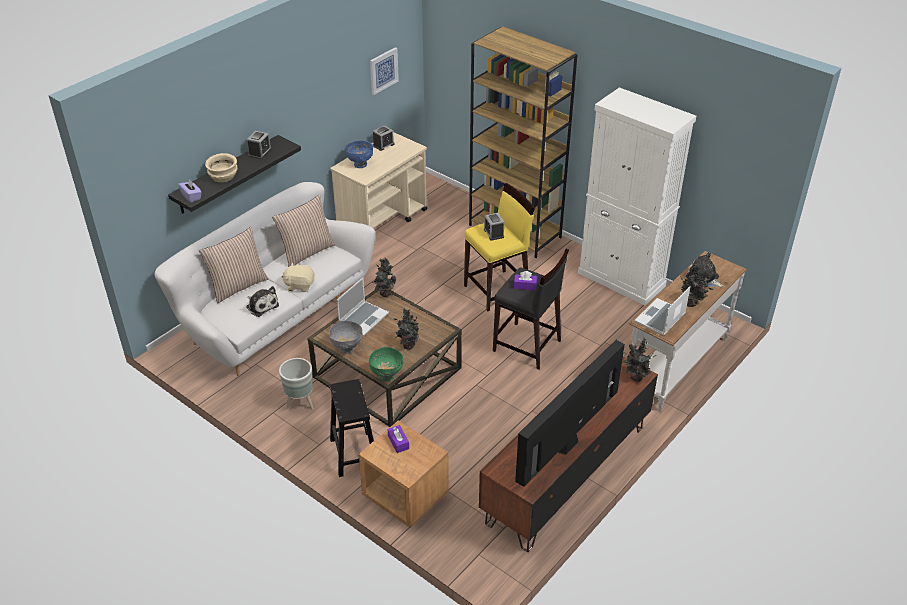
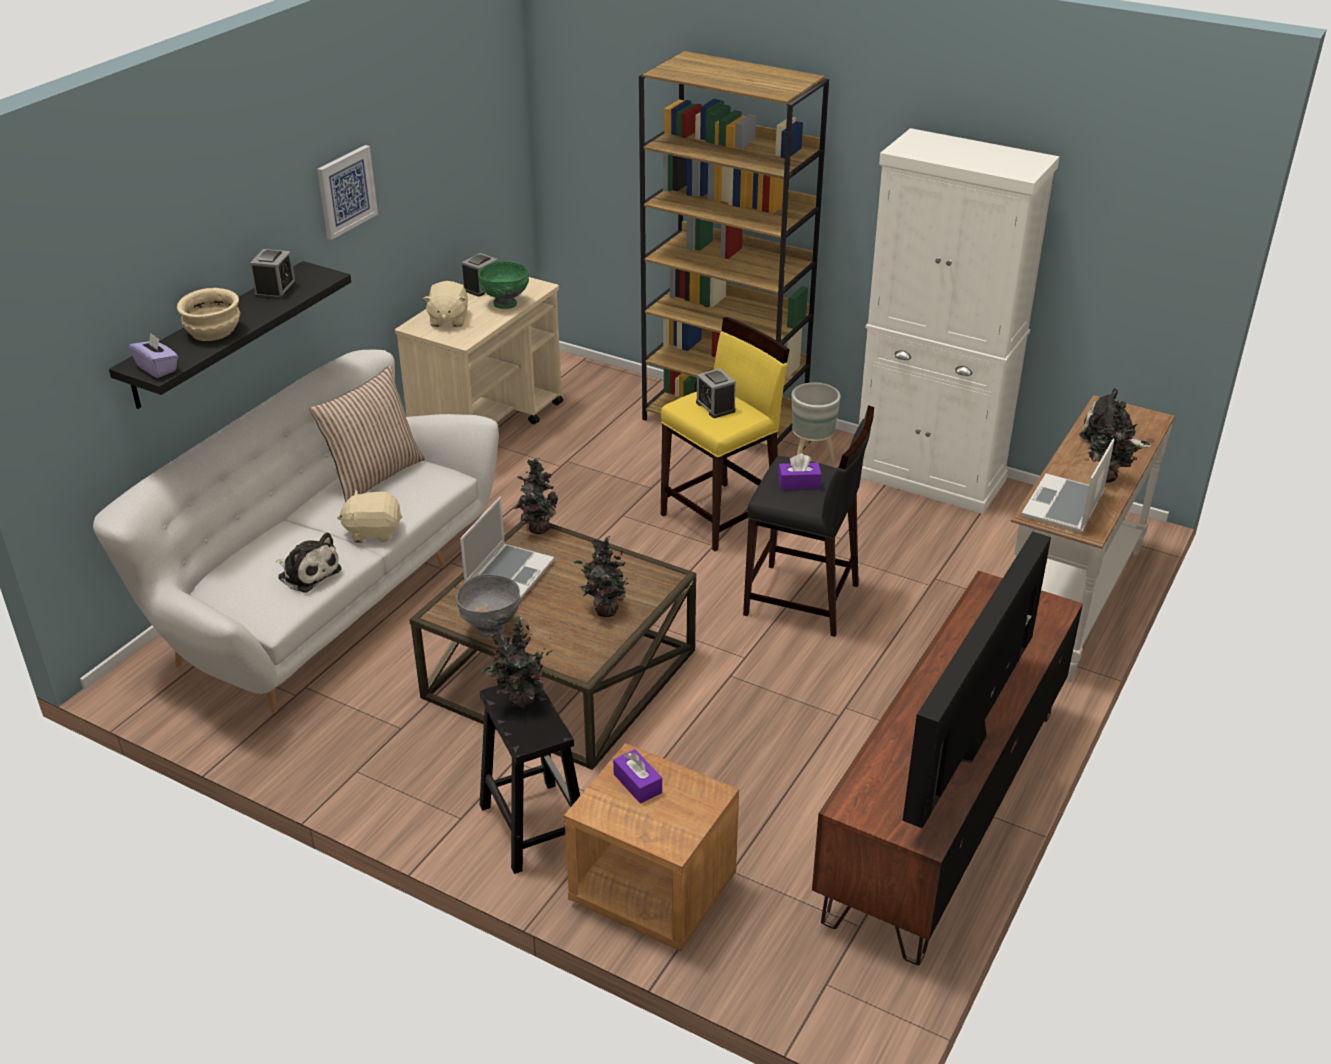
camera: 10 degrees left, 5 degrees down
pillow [199,227,269,304] -> none
grey planter [279,358,313,410] -> grey planter moved to [792,382,841,461]
blue bowl [345,141,373,168] -> beige plush toy [423,281,468,327]
green bowl [369,347,403,381] -> green bowl moved to [479,261,529,309]
picture [370,47,399,95] -> picture moved to [317,145,378,240]
potted plant [622,338,654,382] -> potted plant moved to [481,616,553,709]

